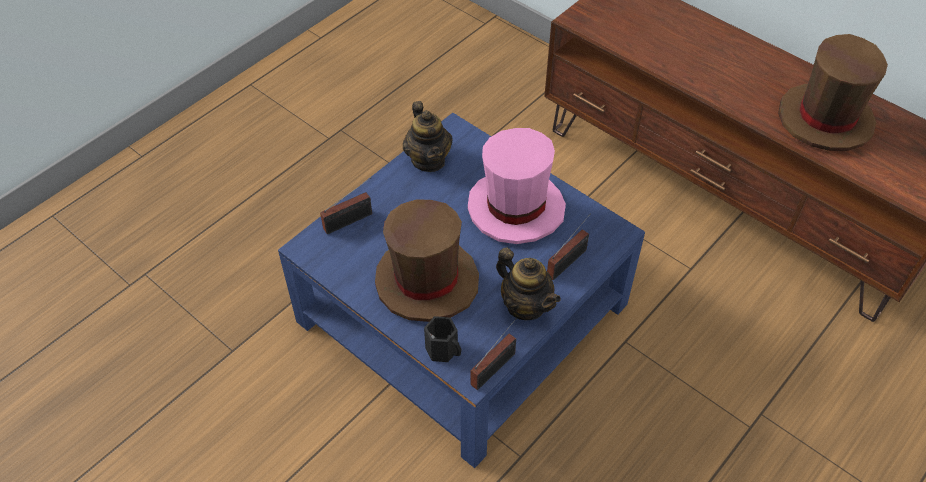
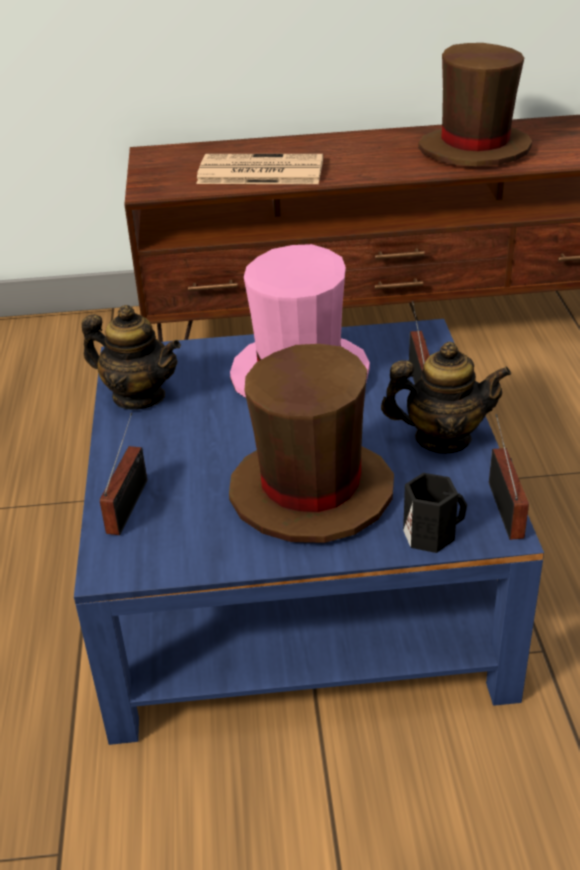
camera: 45 degrees left, 15 degrees down
none -> newspaper [196,154,323,184]

